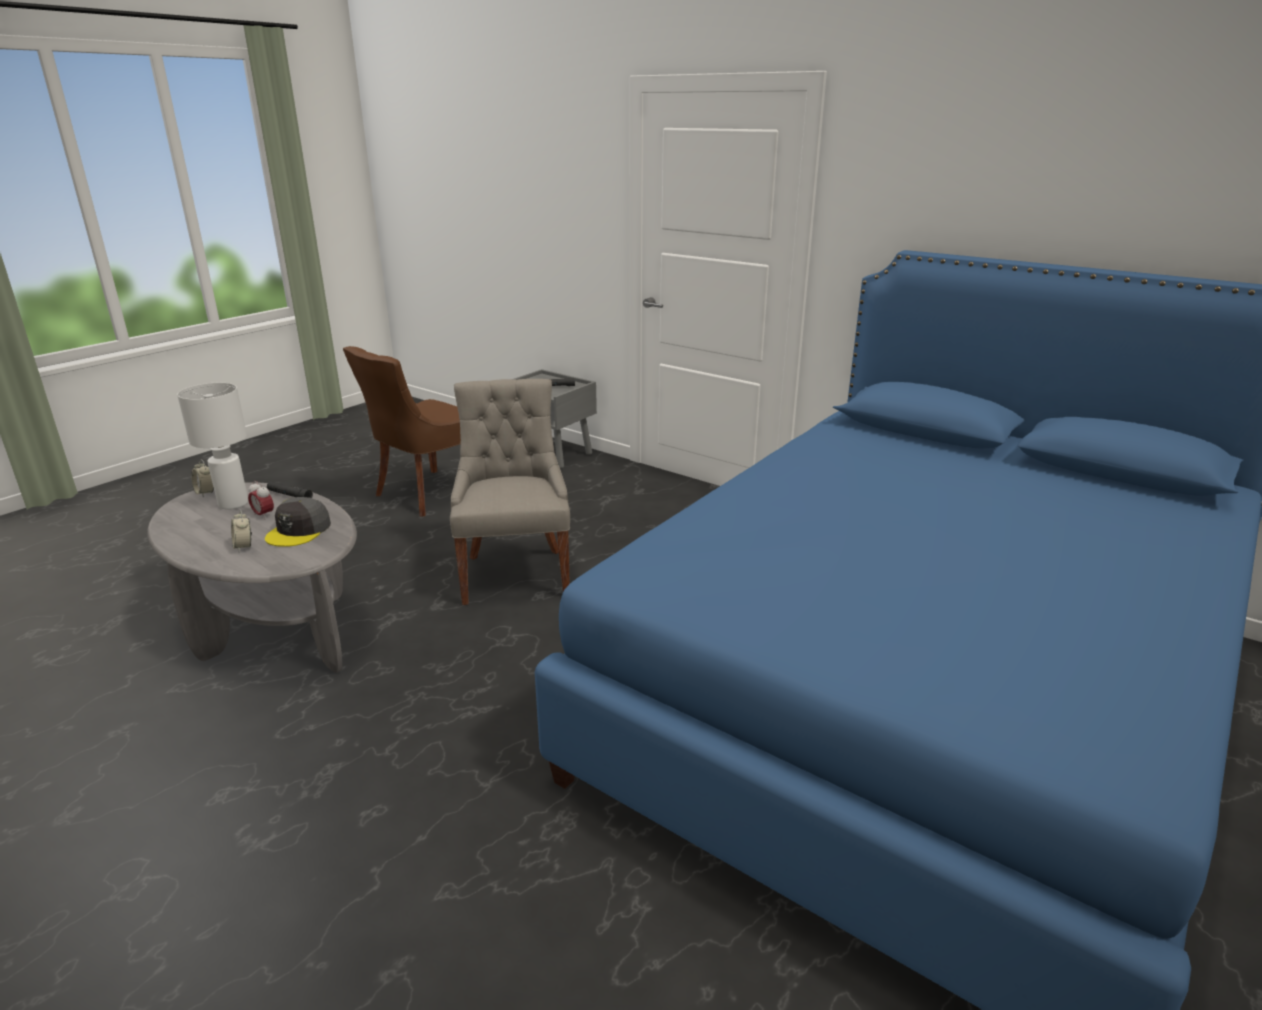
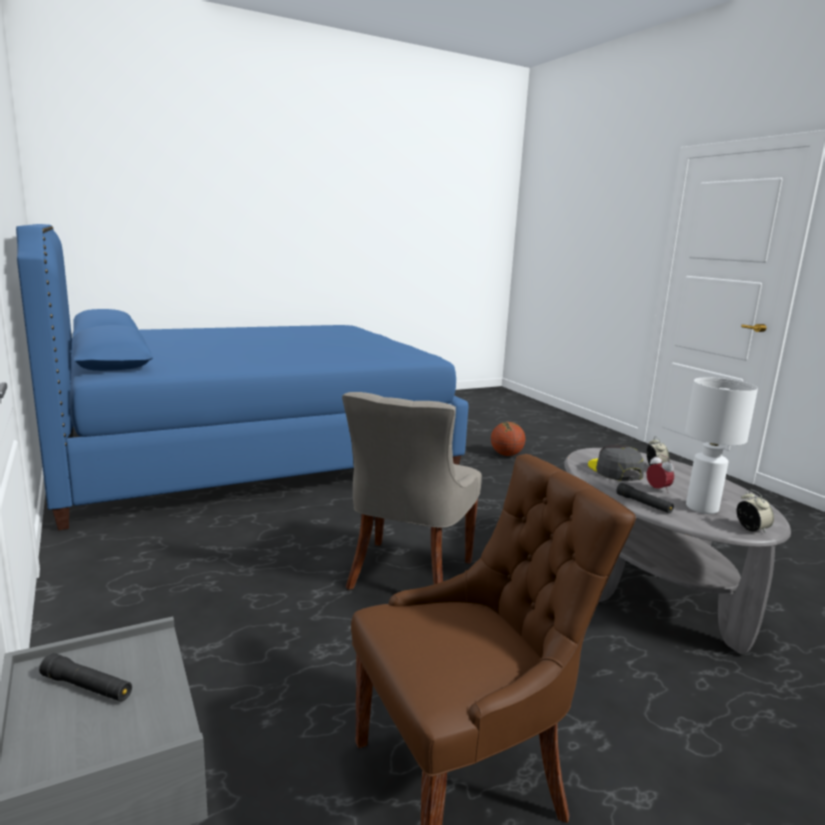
camera: 155 degrees left, 10 degrees down
grey cap [265,497,331,547] -> grey cap turned 60 degrees counterclockwise [588,445,644,481]
none -> basketball [491,422,525,456]

